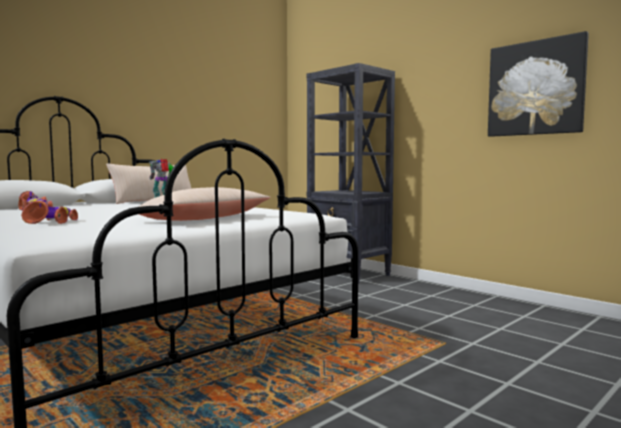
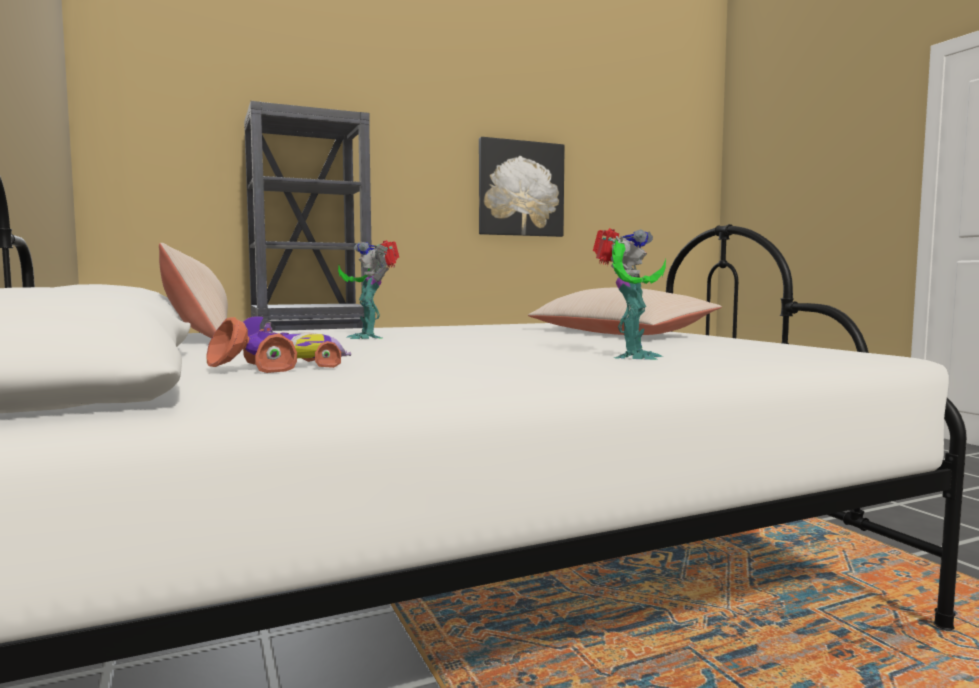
camera: 70 degrees left, 0 degrees up
toy car [21,200,78,224] -> toy robot [593,228,666,360]

